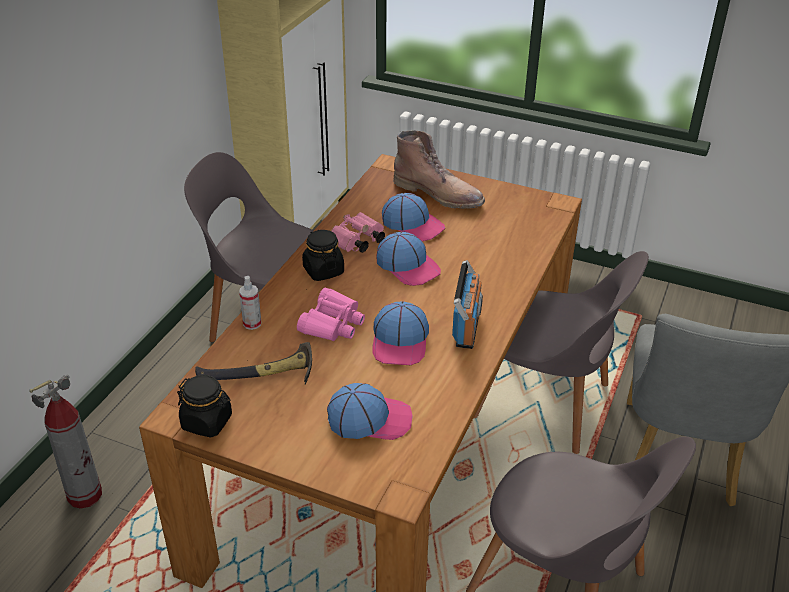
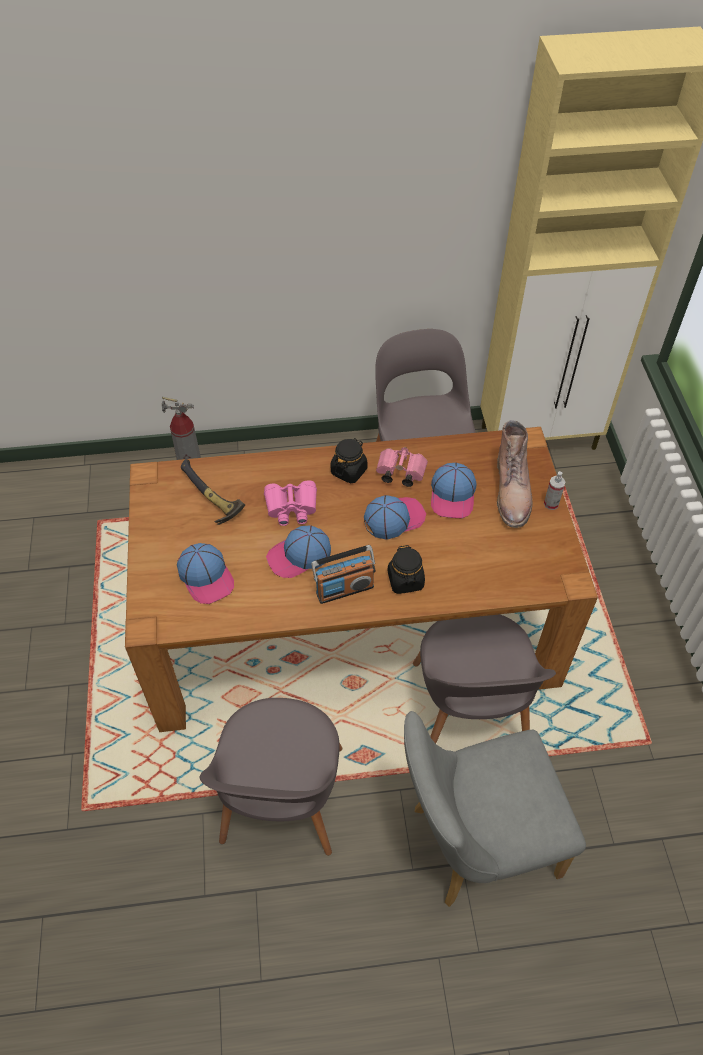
camera: 60 degrees right, 15 degrees up
black jar [177,375,232,438] -> black jar moved to [387,545,425,594]
spray bottle [239,276,261,330] -> spray bottle moved to [544,471,566,510]
cap [376,232,441,286] -> cap turned 135 degrees counterclockwise [364,495,426,540]

